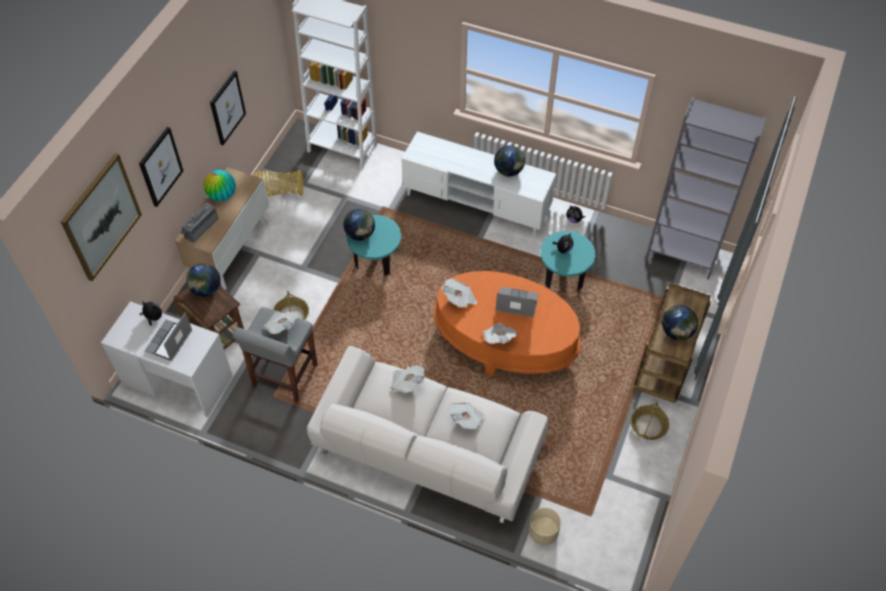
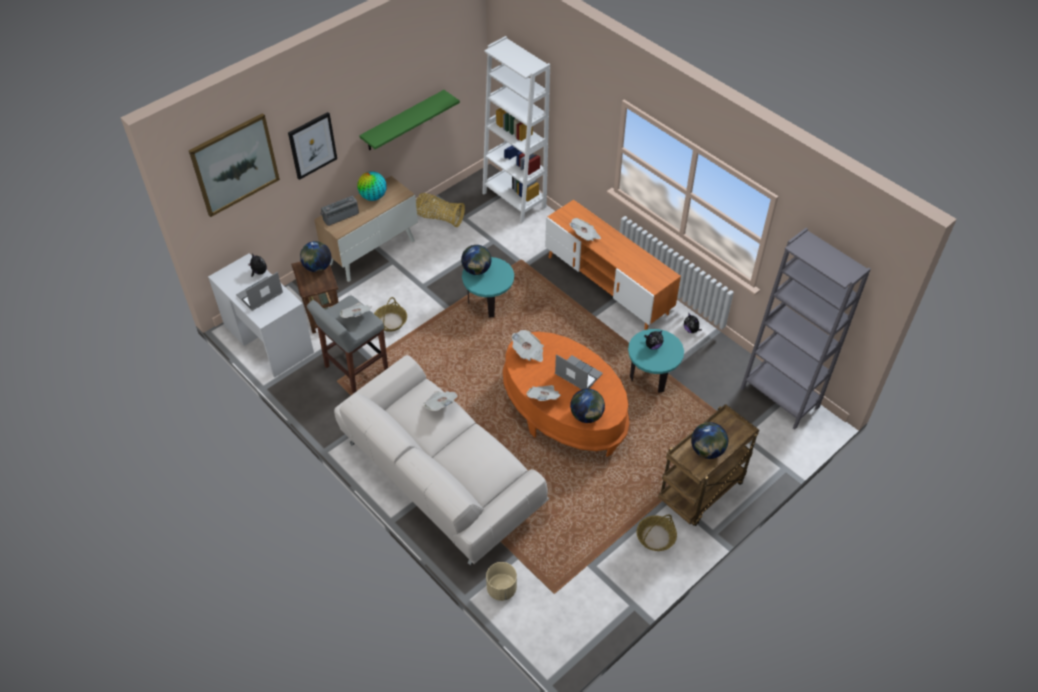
camera: 25 degrees right, 5 degrees down
picture [210,71,246,145] -> green shelf [359,90,460,151]
white tv stand [401,132,556,236] -> orange tv stand [545,200,681,330]
newspaper [448,402,486,429] -> newspaper moved to [569,218,601,241]
globe [494,145,525,176] -> globe moved to [570,389,605,423]

